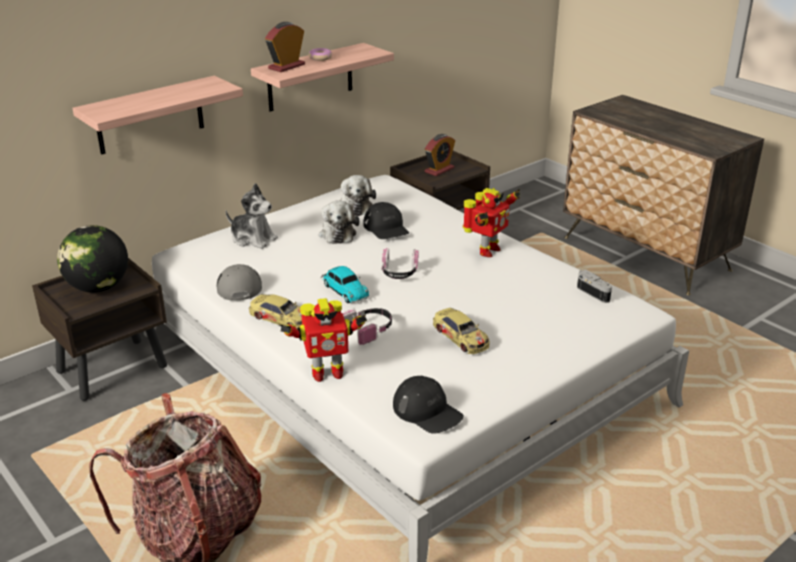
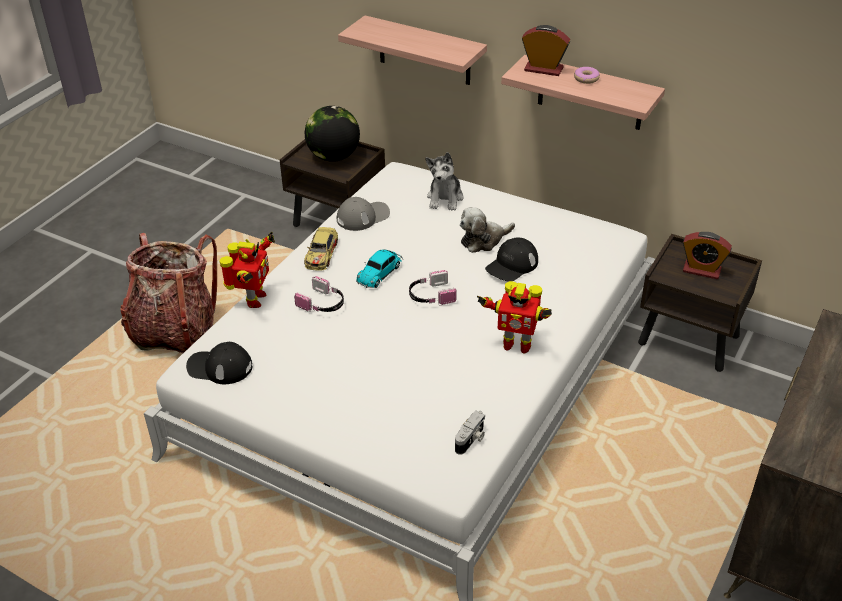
camera: 70 degrees right, 10 degrees up
toy robot [279,298,367,382] -> toy robot turned 135 degrees counterclockwise [220,232,275,308]
plush toy [341,175,376,216] -> none
black cap [393,376,464,434] -> black cap turned 75 degrees clockwise [186,342,252,384]
toy car [433,308,490,354] -> none

